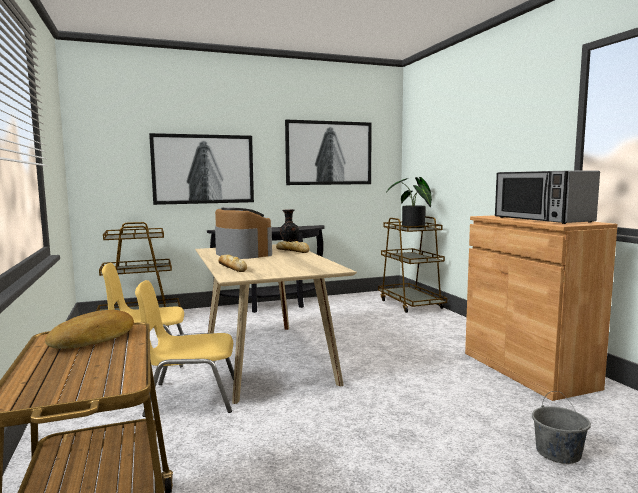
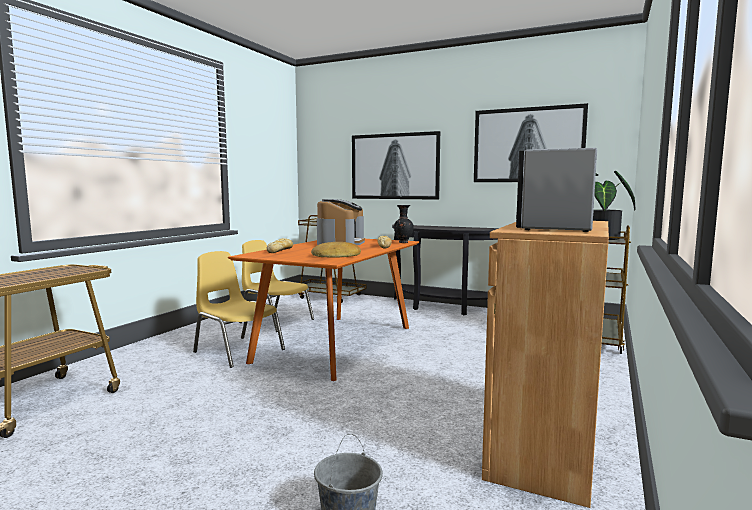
camera: 45 degrees right, 0 degrees up
bread [45,310,134,349] -> bread moved to [311,242,361,258]
beige dining table [195,244,357,404] -> orange dining table [228,239,419,381]

